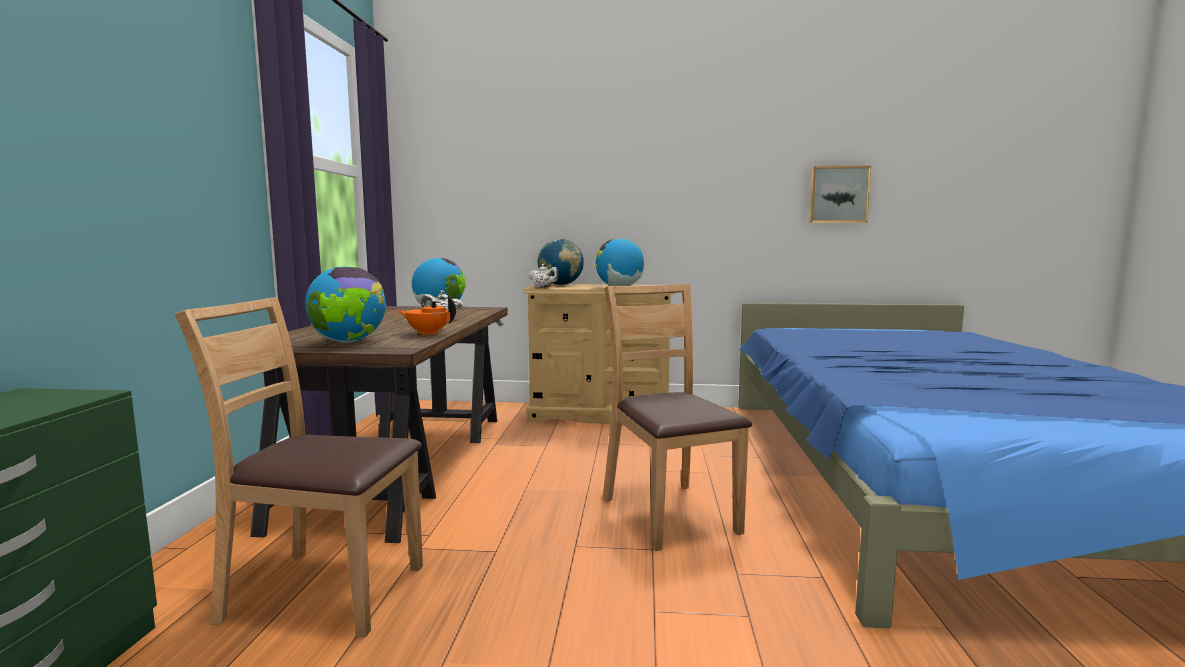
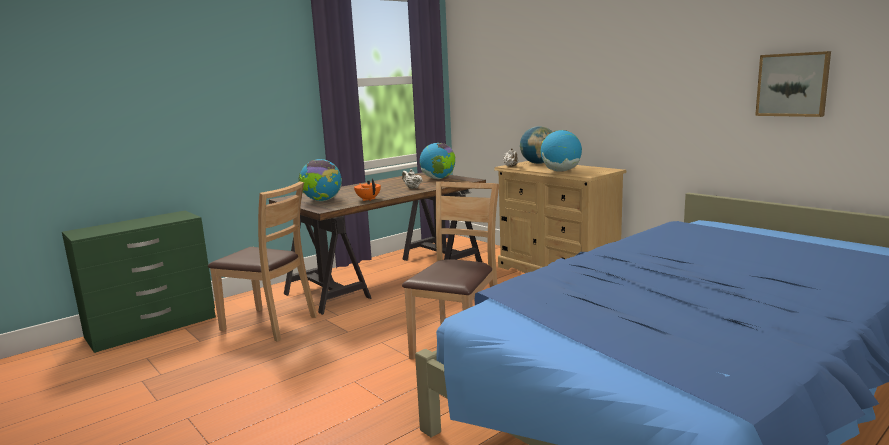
camera: 45 degrees right, 5 degrees up
brown chair [175,297,423,637] -> brown chair turned 150 degrees clockwise [208,181,317,342]

